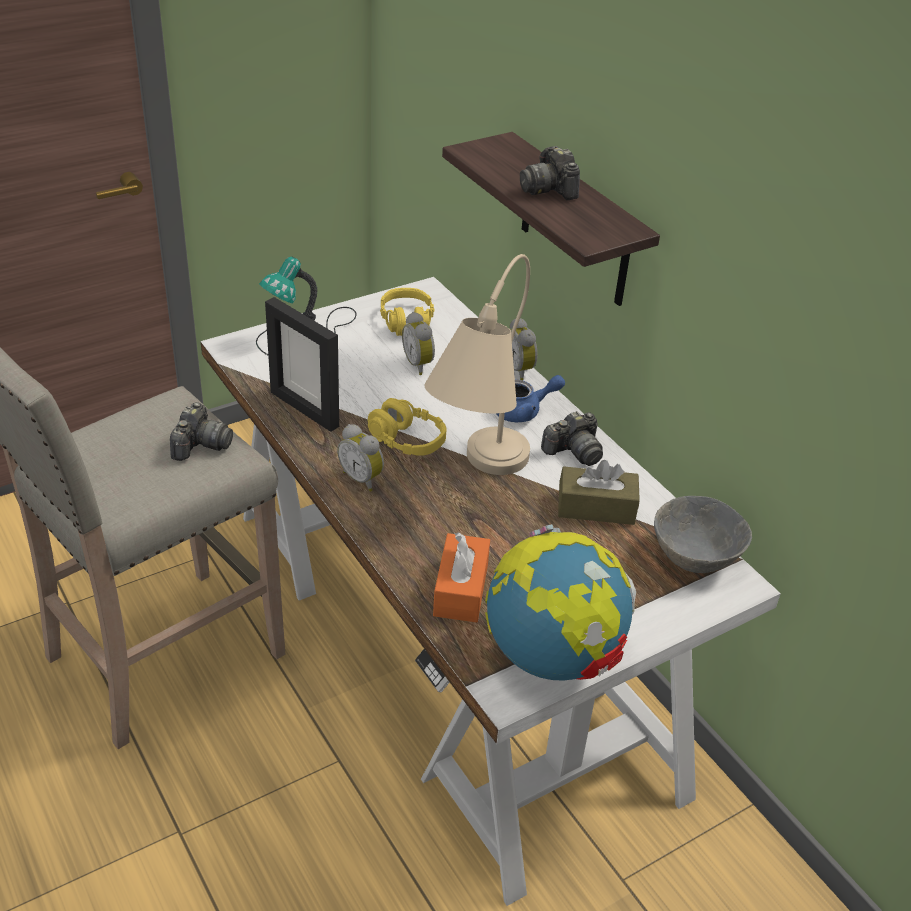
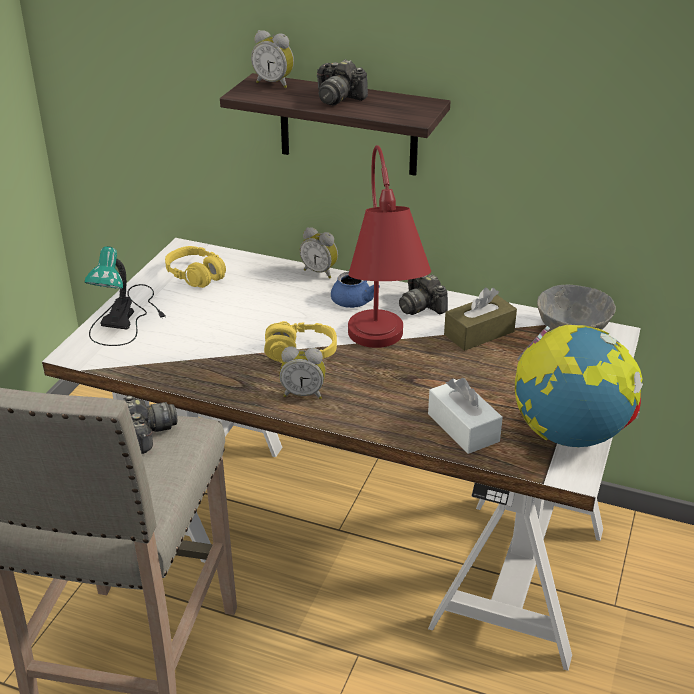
camera: 35 degrees left, 5 degrees down
picture frame [265,297,339,432] -> none
alarm clock [402,312,435,375] -> alarm clock moved to [251,30,294,88]
beige table lamp [425,254,530,475] -> red table lamp [348,145,431,348]
orange tissue box [433,532,490,623] -> white tissue box [428,378,503,454]
camera [541,411,603,466] -> camera turned 120 degrees clockwise [399,274,448,315]

